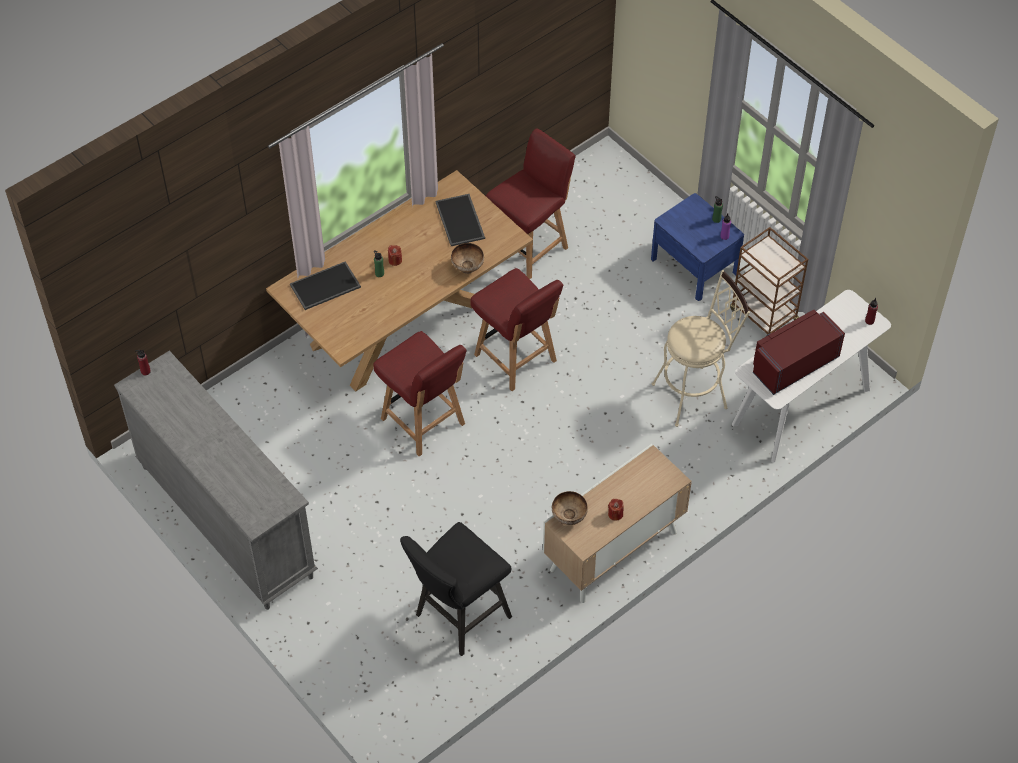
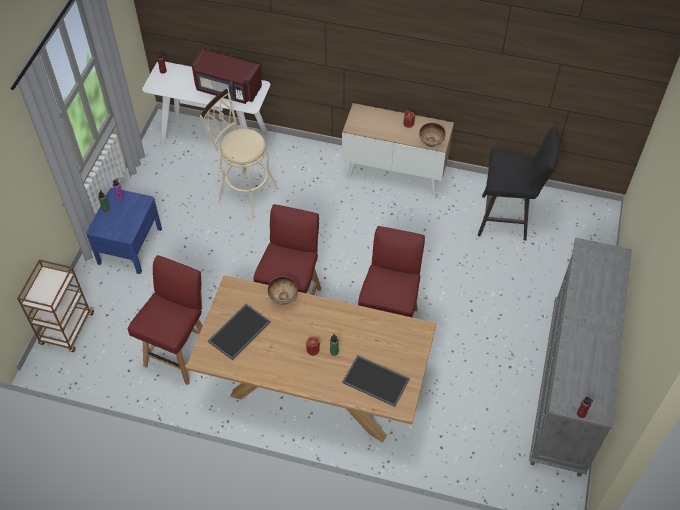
camera: 125 degrees left, 0 degrees up
red chair [486,128,576,279] -> red chair turned 105 degrees clockwise [128,255,203,385]
brown cart [730,227,808,336] -> brown cart moved to [17,259,94,352]

